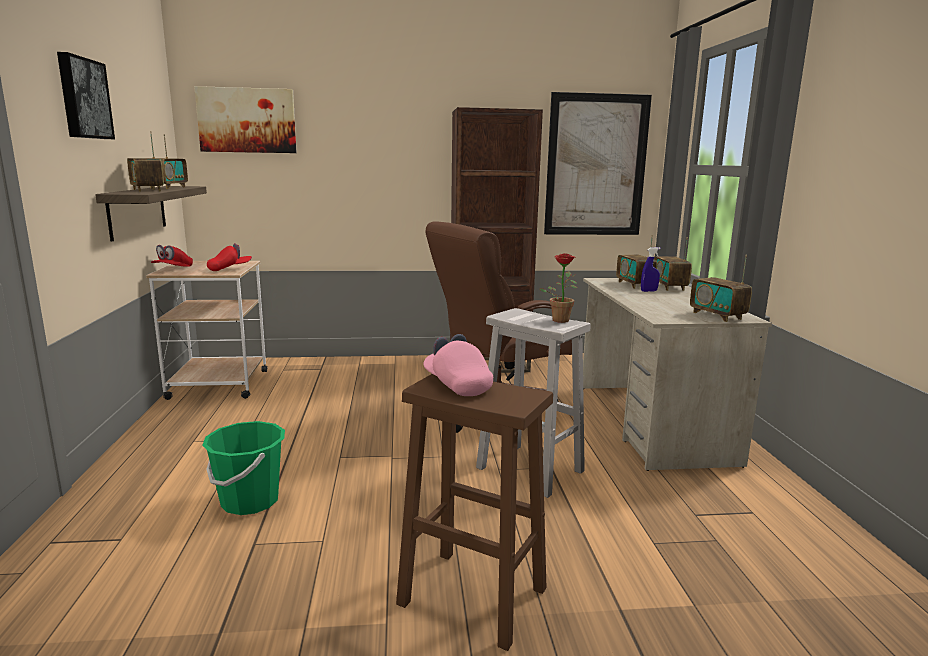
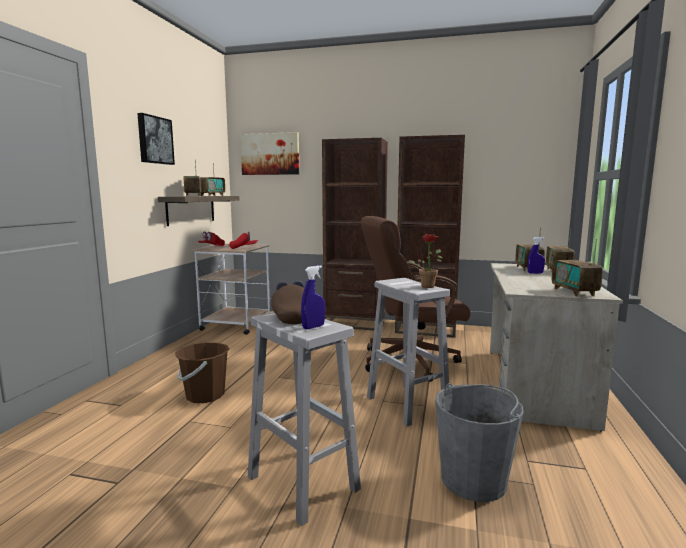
camera: 20 degrees right, 5 degrees down
green bucket [202,421,285,515] -> brown bucket [175,342,230,403]
brown stool [396,374,553,651] -> white stool [248,312,361,526]
pink cap [423,334,493,396] -> brown cap [271,281,305,324]
picture [544,92,652,235] -> none
none -> blue spray bottle [301,265,325,329]
none -> brown bookcase [322,138,388,330]
none -> grey bucket [435,383,524,502]

